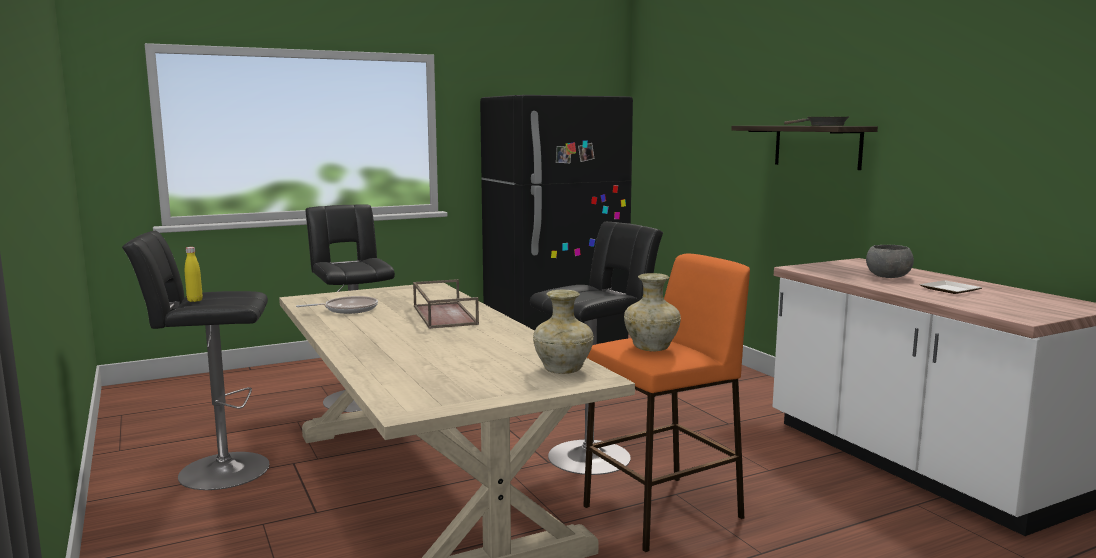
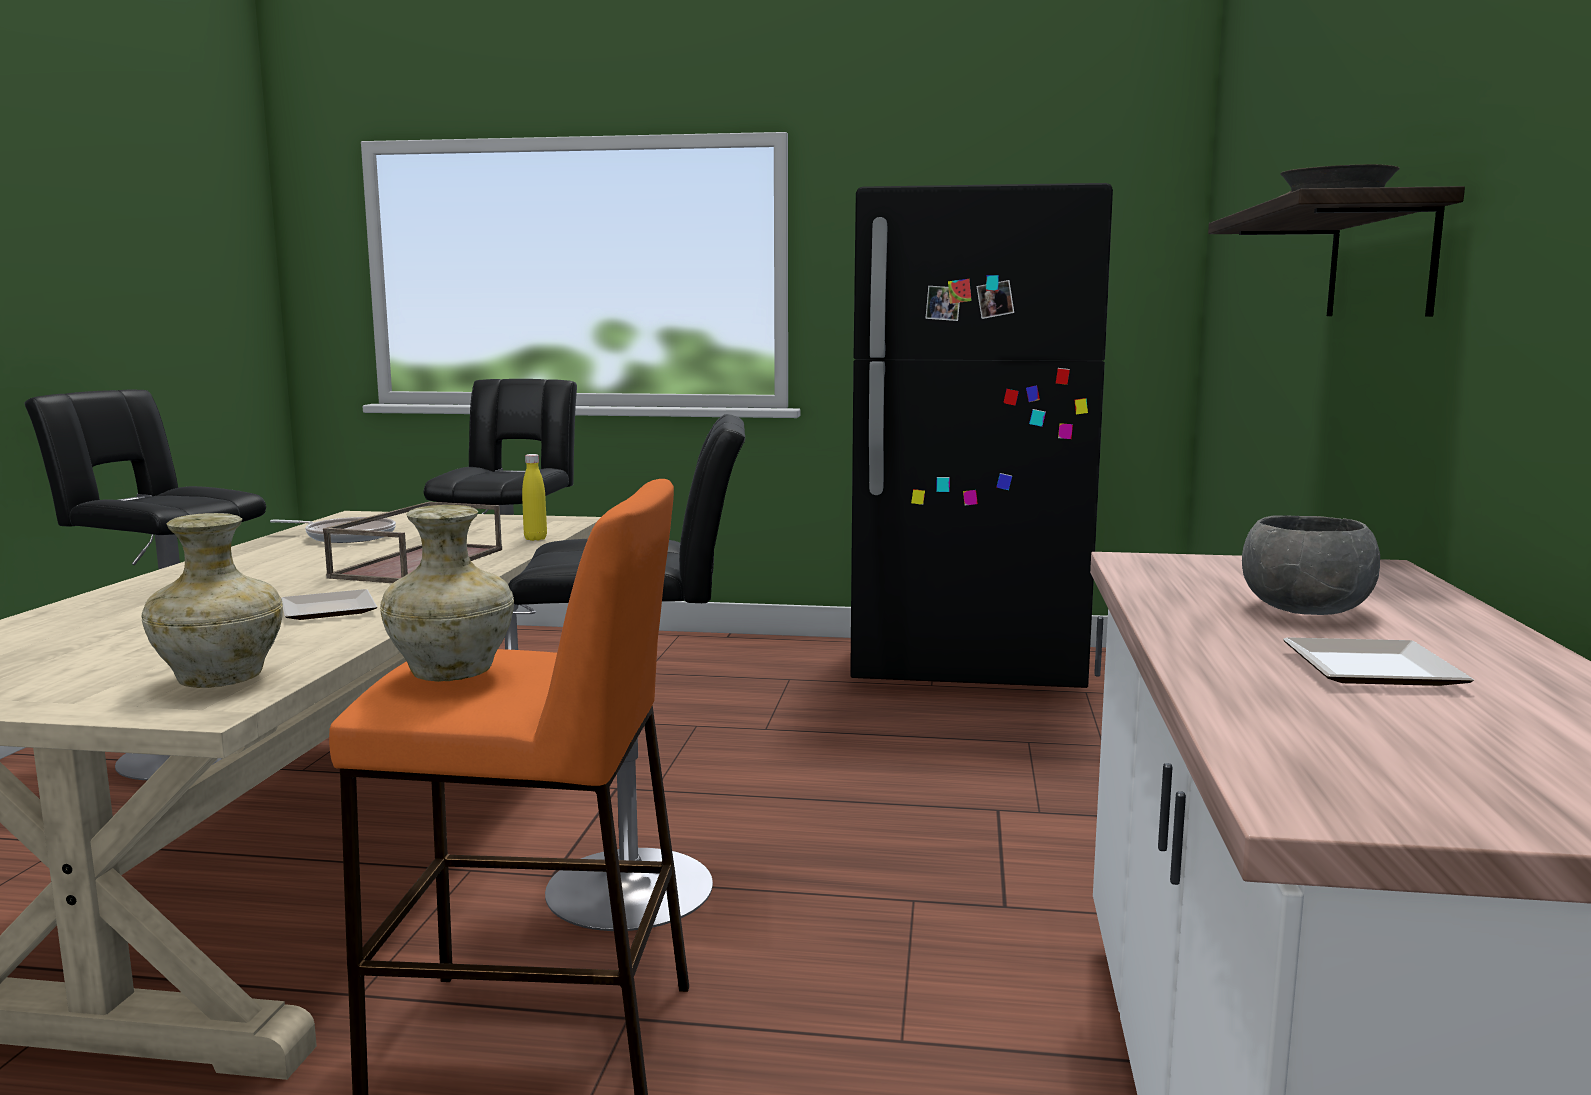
camera: 35 degrees right, 0 degrees up
yellow bottle [185,247,203,302] -> yellow bottle moved to [522,454,547,541]
none -> plate [281,589,377,620]

